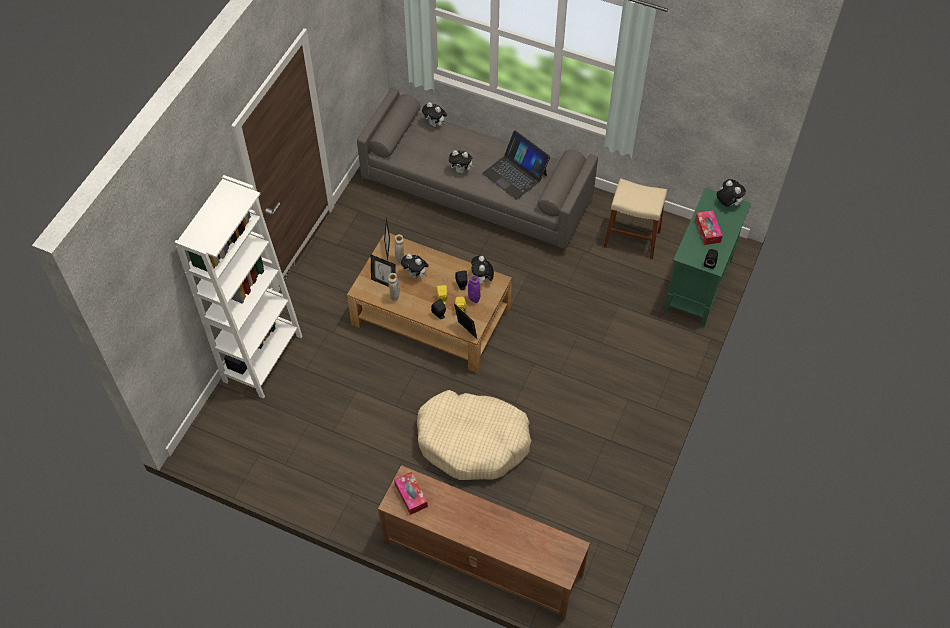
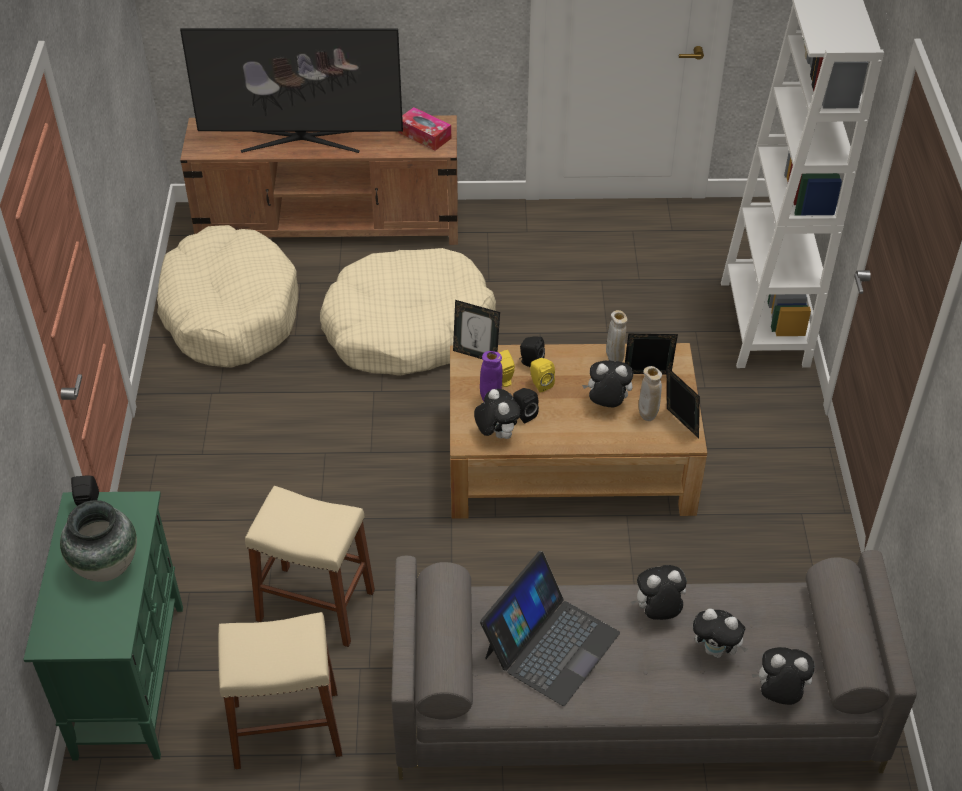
camera: 155 degrees right, 10 degrees down
laptop [482,130,550,200] -> laptop turned 105 degrees clockwise [480,551,620,706]
tissue box [695,210,723,245] -> vase [60,500,137,582]
plush toy [717,179,746,206] -> plush toy moved to [693,609,748,658]
none -> beige dog bed [157,225,298,368]
none -> television [180,28,403,153]
none -> beige stool [245,486,375,647]

